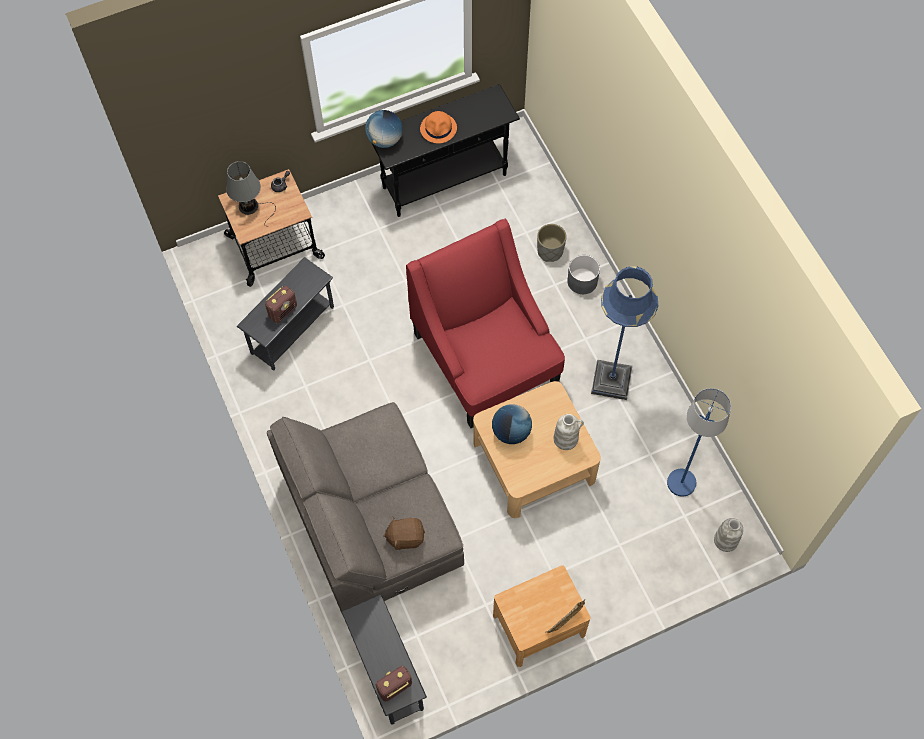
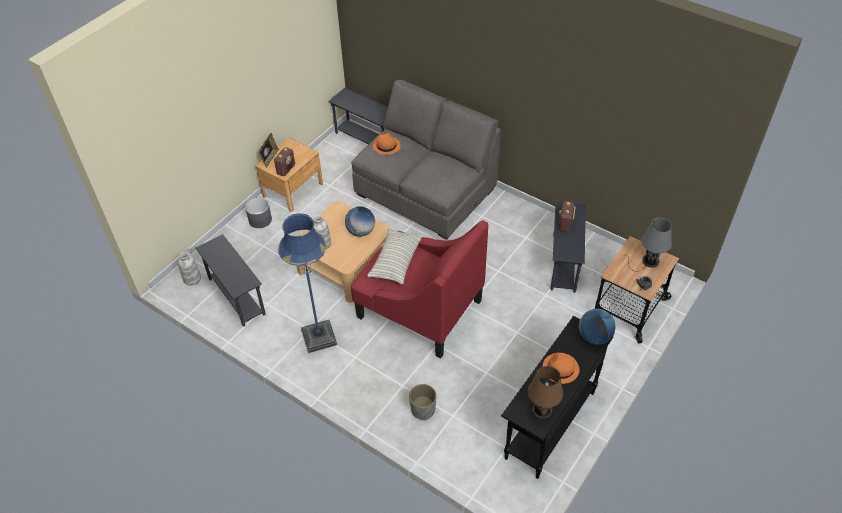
camera: 150 degrees right, 15 degrees down
radio [376,666,412,702] -> radio moved to [274,147,295,176]
brown plush toy [383,517,425,550] -> orange hat [373,133,401,155]
grey planter [567,255,600,294] -> grey planter moved to [245,198,272,228]
blue floor lamp [667,388,731,497] -> grey side table [196,234,266,327]
none -> pillow [367,228,423,284]
none -> brown table lamp [515,366,563,419]

